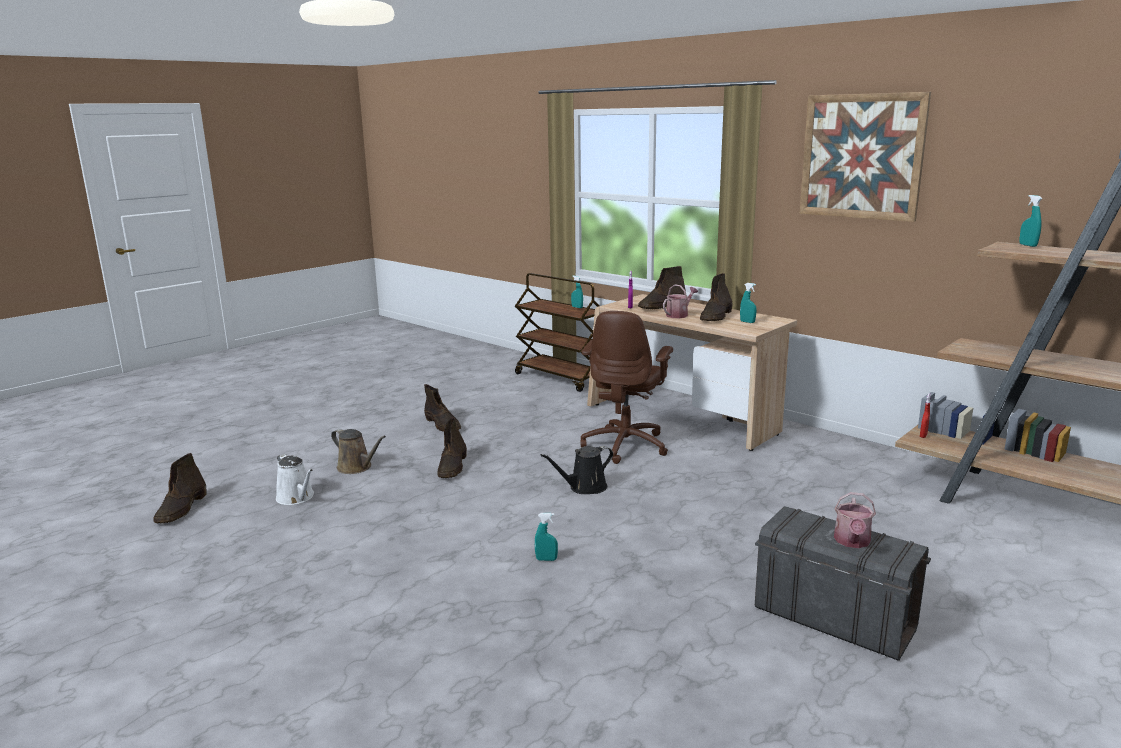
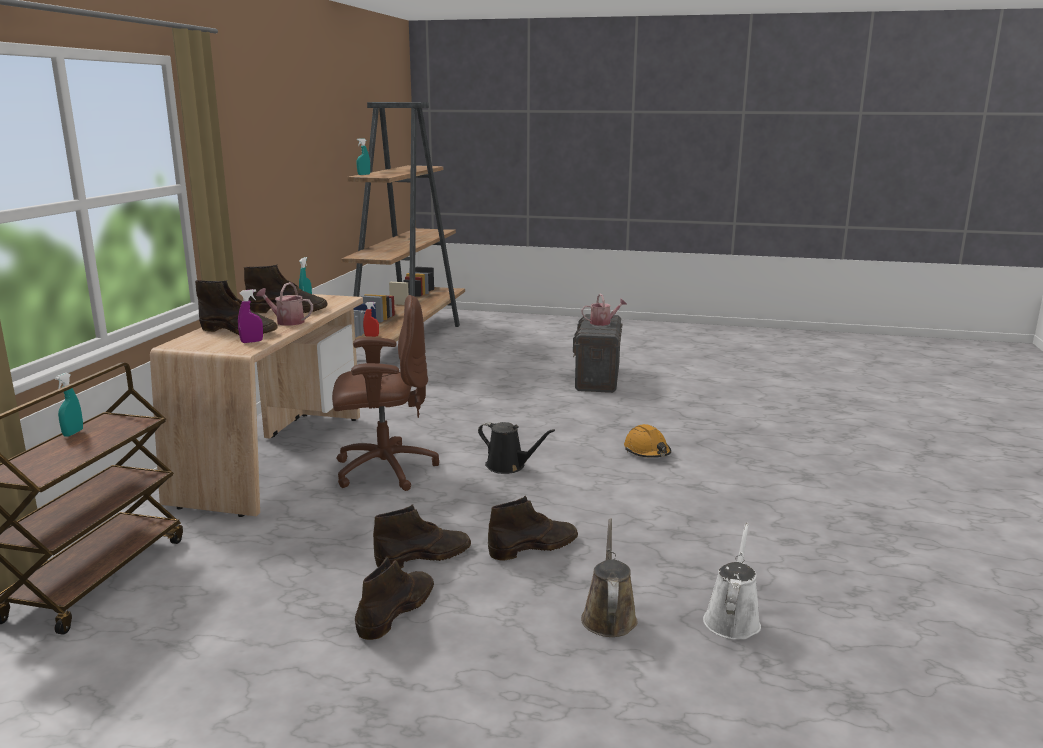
camera: 120 degrees left, 0 degrees up
brown boot [153,453,207,524] -> brown boot moved to [373,504,471,568]
turquoise spray bottle [535,513,558,561] -> orange hard hat [624,424,671,458]
picture [800,92,931,222] -> none

